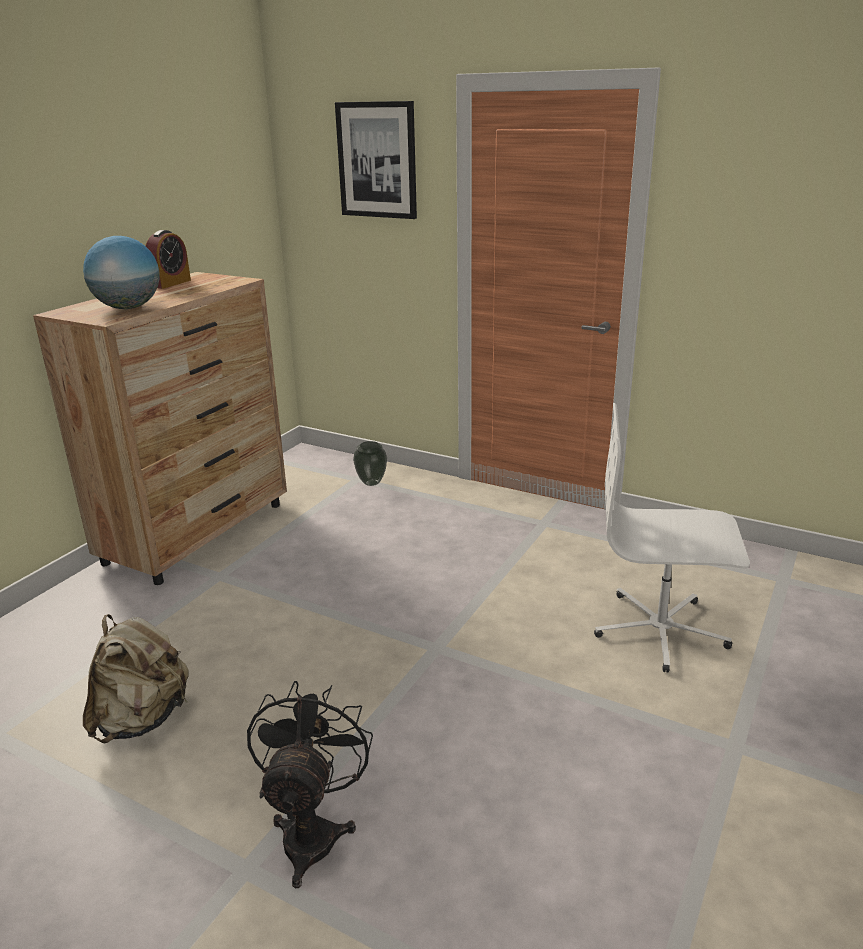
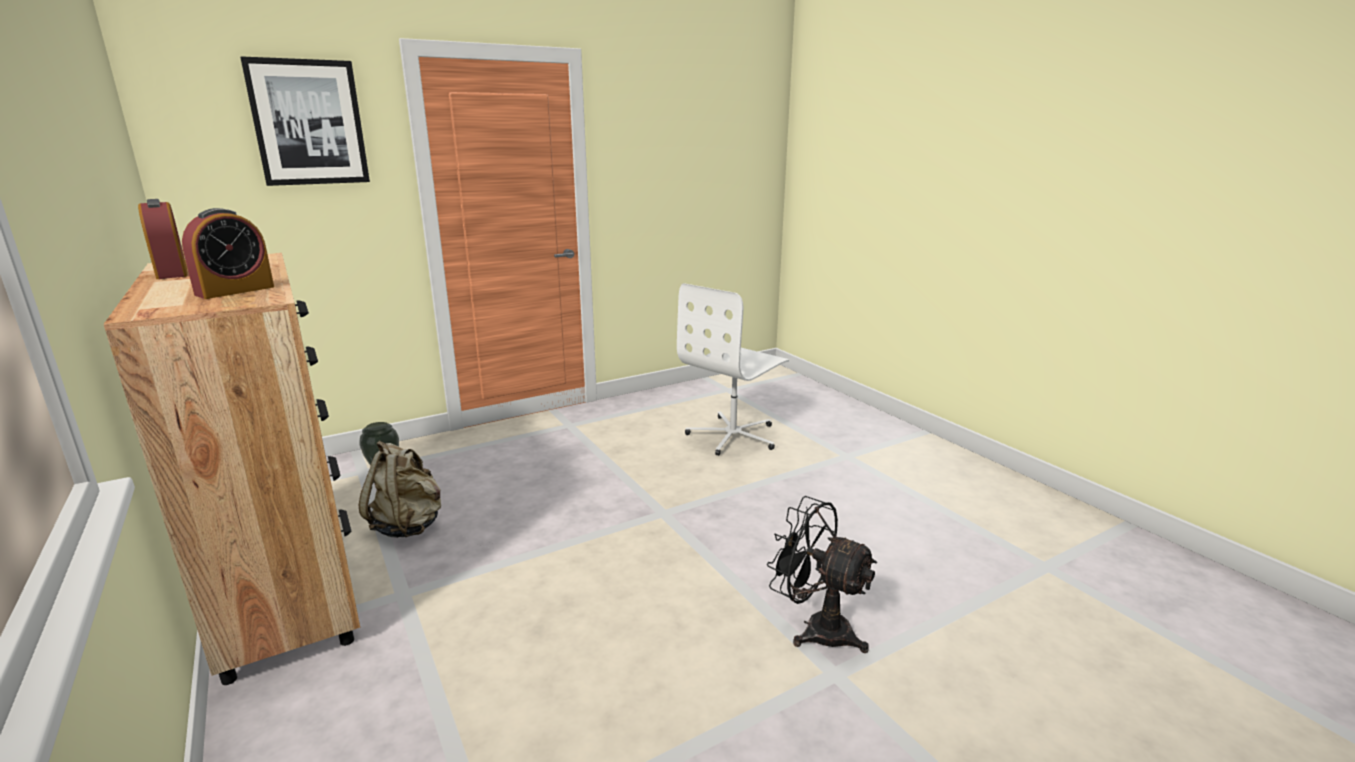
camera: 60 degrees left, 5 degrees down
globe [83,236,160,309] -> alarm clock [182,208,274,299]
beige backpack [83,614,189,743] -> beige backpack moved to [359,441,441,538]

